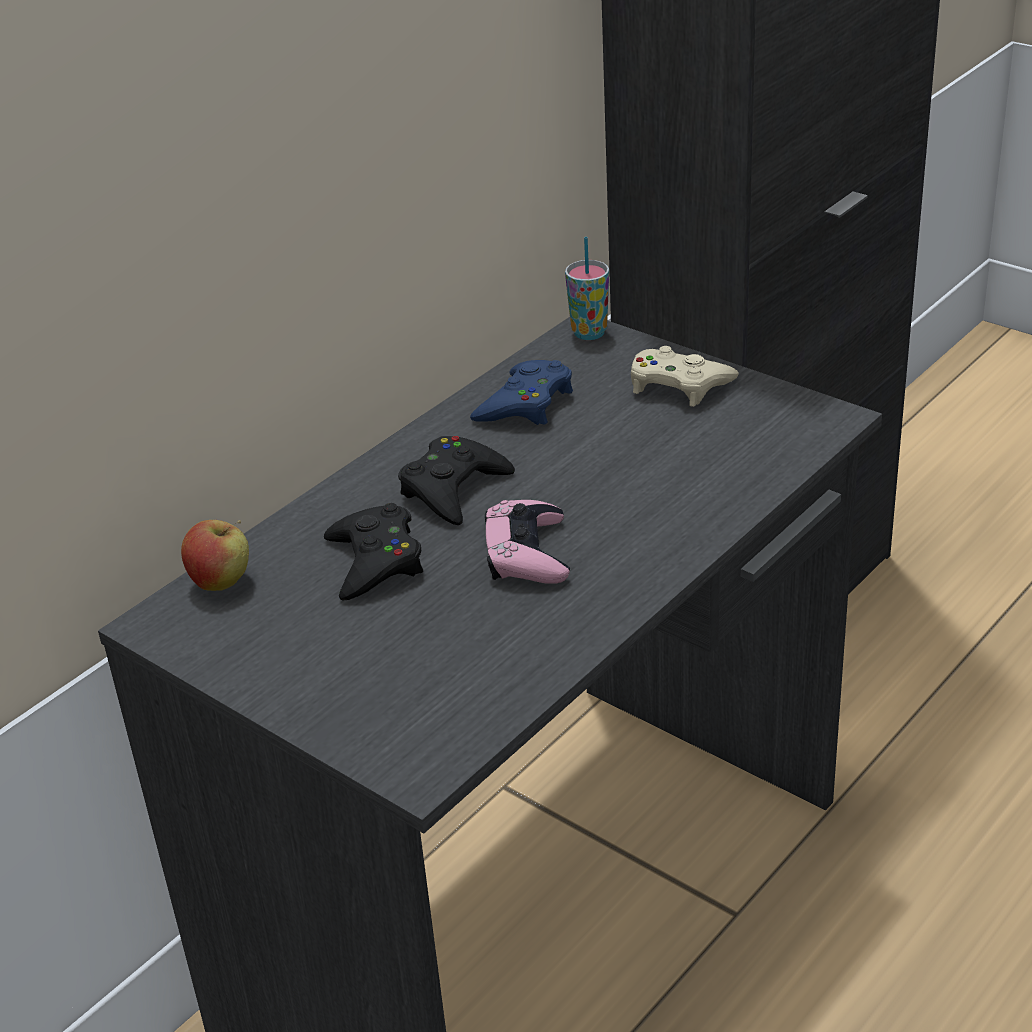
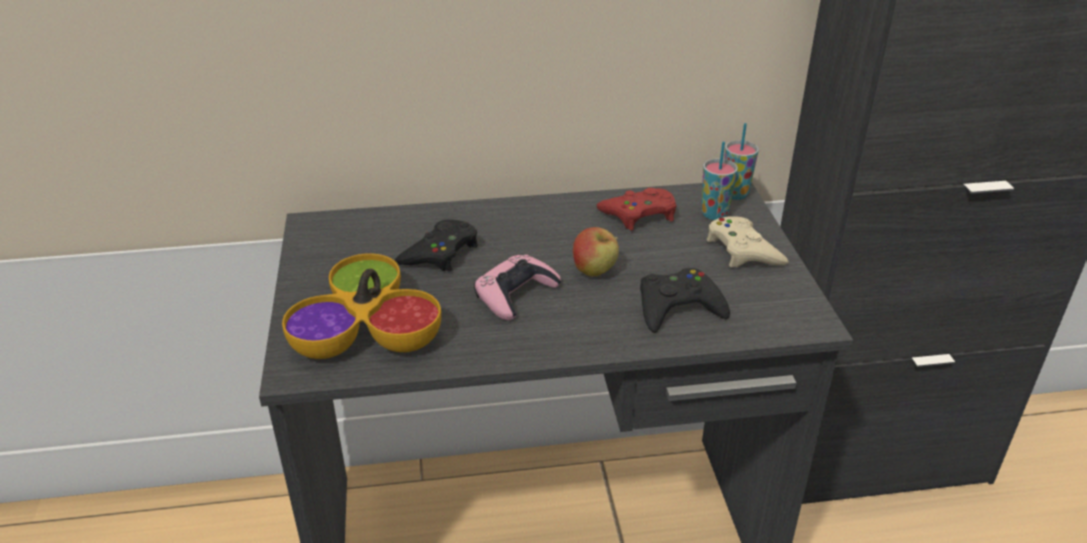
camera: 40 degrees right, 0 degrees up
apple [181,520,249,591] -> apple moved to [573,227,619,276]
black game controller [398,436,515,525] -> black game controller moved to [640,268,730,333]
blue game controller [470,360,573,425] -> red game controller [596,188,676,231]
none -> bowl [282,253,441,359]
none -> cup [701,141,738,220]

